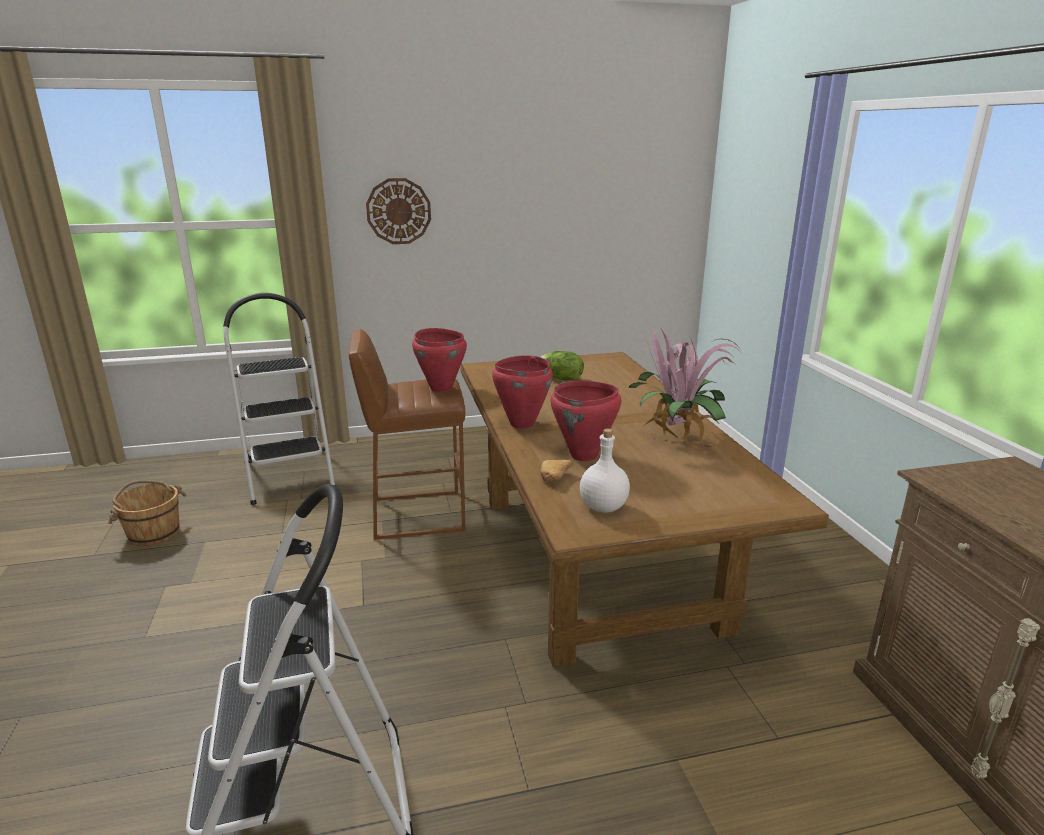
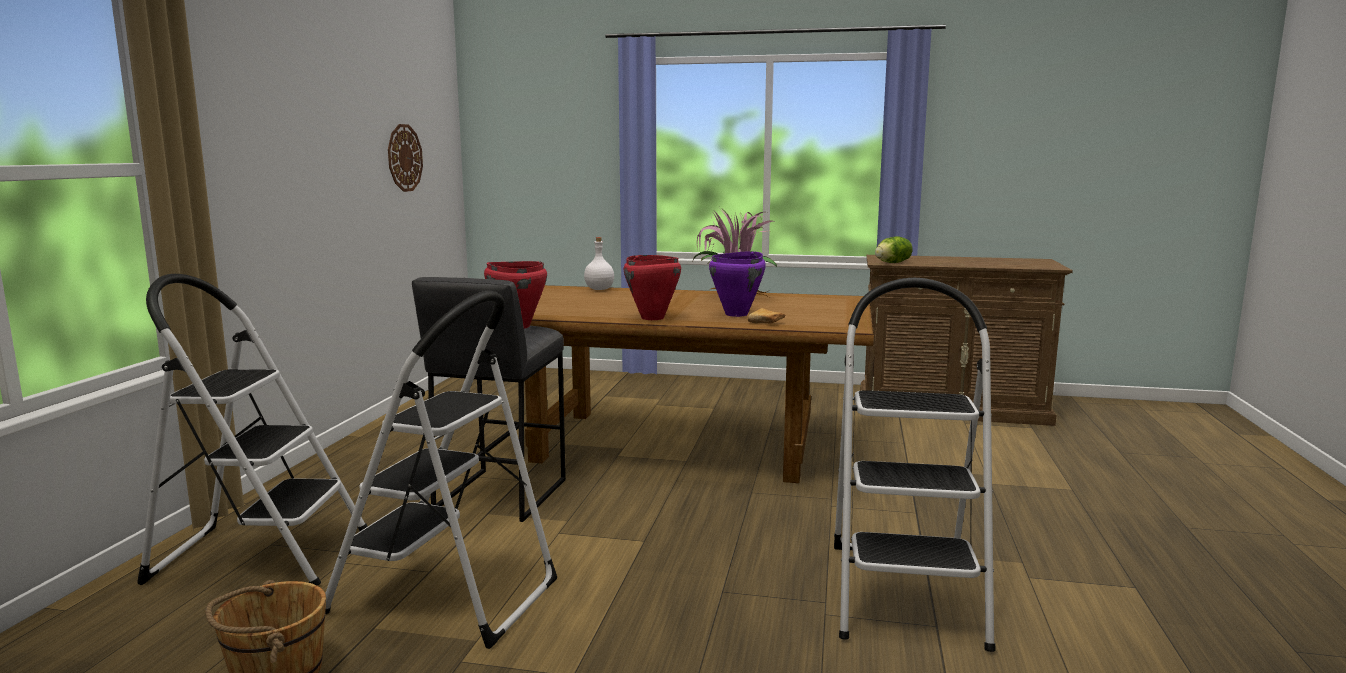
camera: 65 degrees left, 10 degrees down
brown stool [349,329,465,540] -> grey stool [412,277,566,522]
wall clock [366,178,431,244] -> wall clock moved to [388,124,423,192]
lettuce [541,351,584,380] -> lettuce moved to [875,236,913,263]
red cooking pot [550,381,621,461] -> purple cooking pot [709,251,766,317]
white bottle [580,429,630,513] -> white bottle moved to [584,237,614,290]
none -> step ladder [326,291,557,649]

